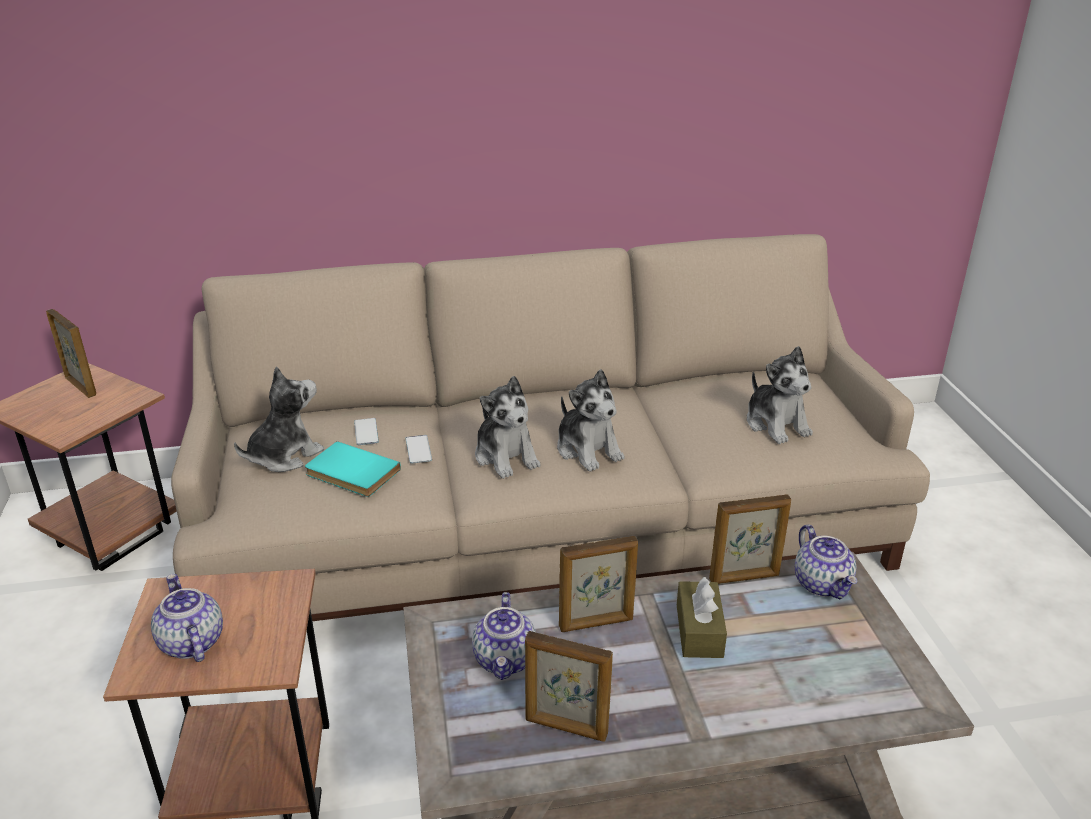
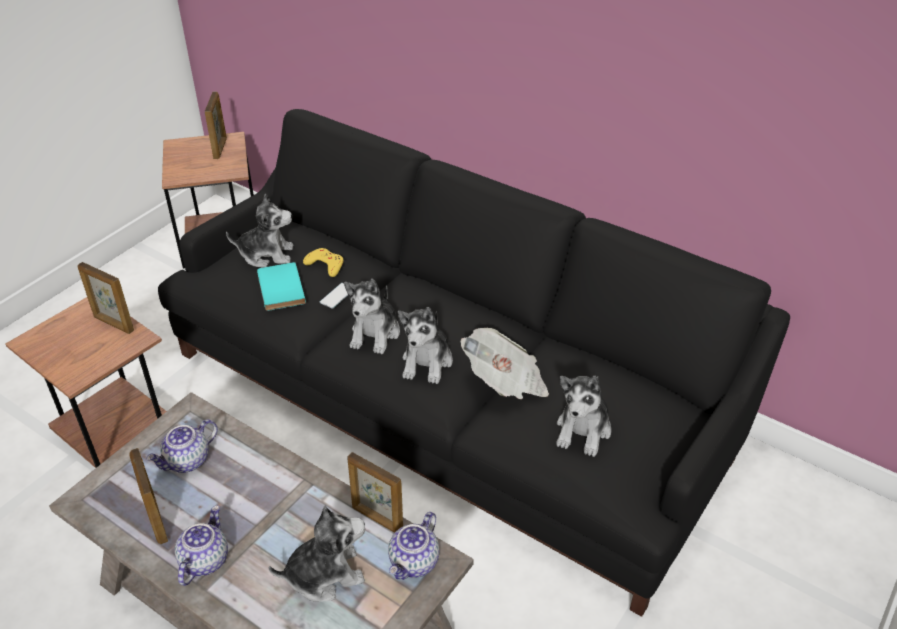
camera: 45 degrees right, 10 degrees up
teapot [151,574,223,662] -> teapot moved to [175,505,228,586]
beige sofa [171,234,930,621] -> black sofa [158,109,790,617]
phone [354,418,379,445] -> yellow game controller [303,248,344,277]
picture frame [559,536,638,632] -> picture frame moved to [78,262,134,334]
brown tissue box [677,577,727,658] -> none
none -> plush toy [268,506,365,602]
none -> newspaper [461,328,549,399]

